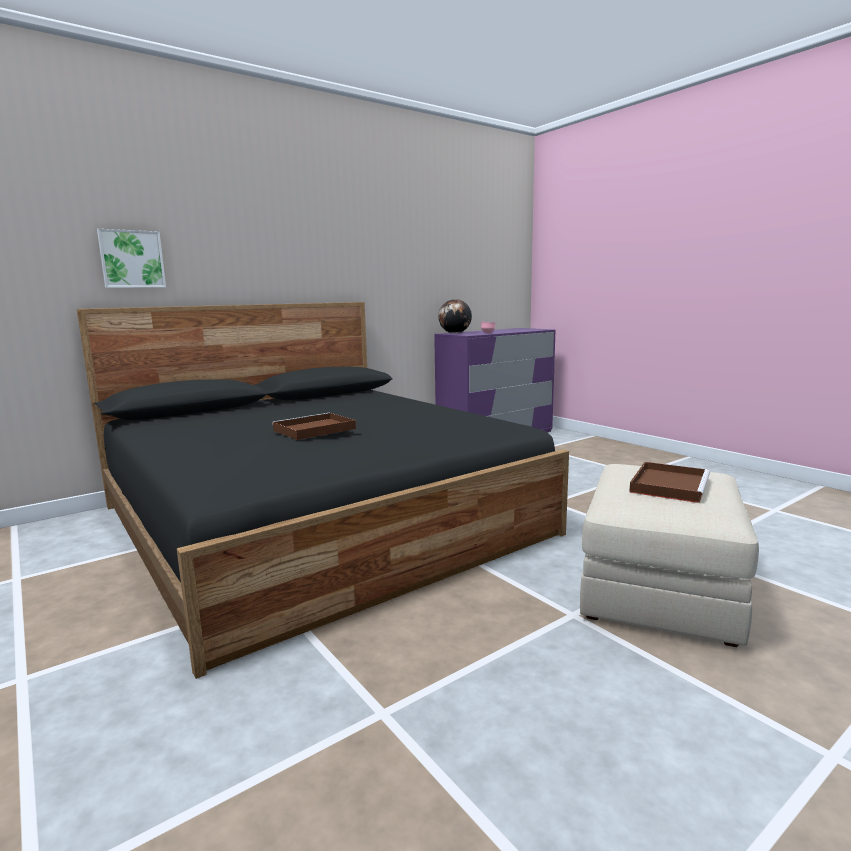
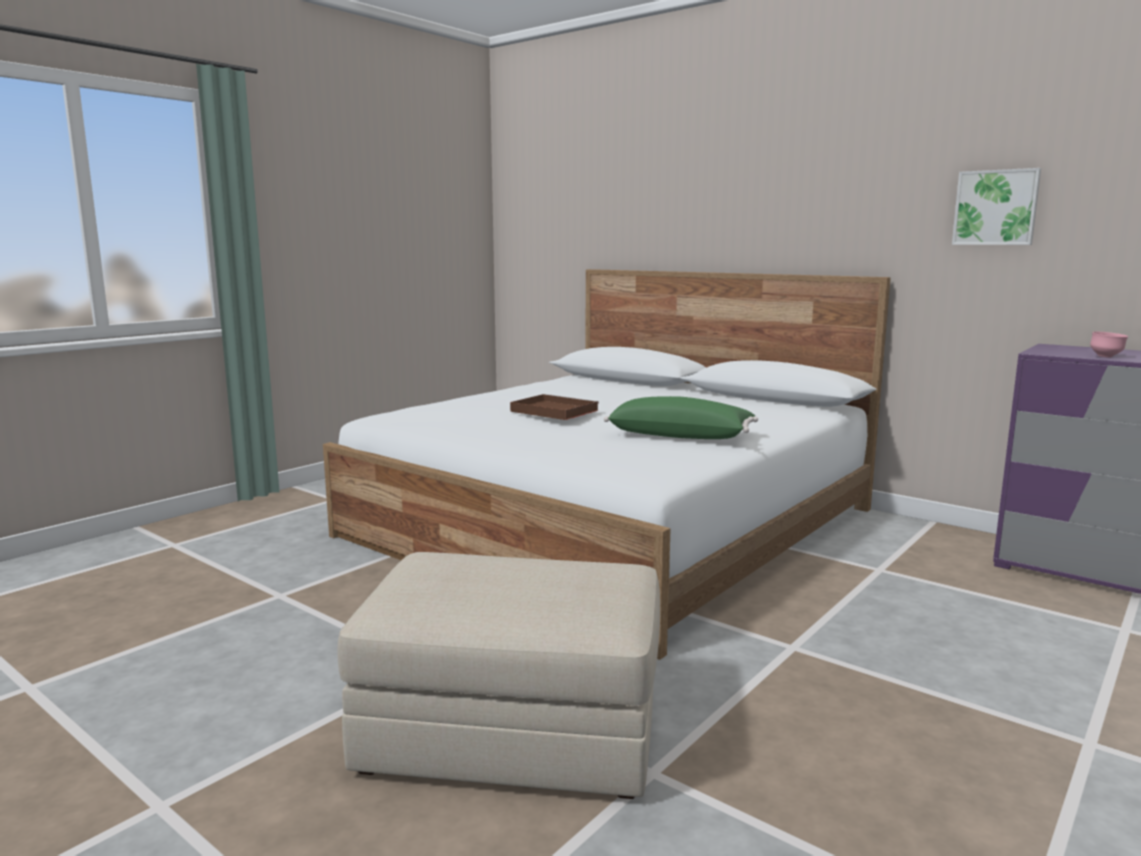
camera: 75 degrees right, 0 degrees up
black bed [77,302,569,679] -> white bed [323,269,891,660]
picture [97,229,166,288] -> picture moved to [952,168,1041,245]
globe [438,299,472,334] -> none
brown tray [629,462,710,503] -> none
none -> green pillow [604,396,758,439]

